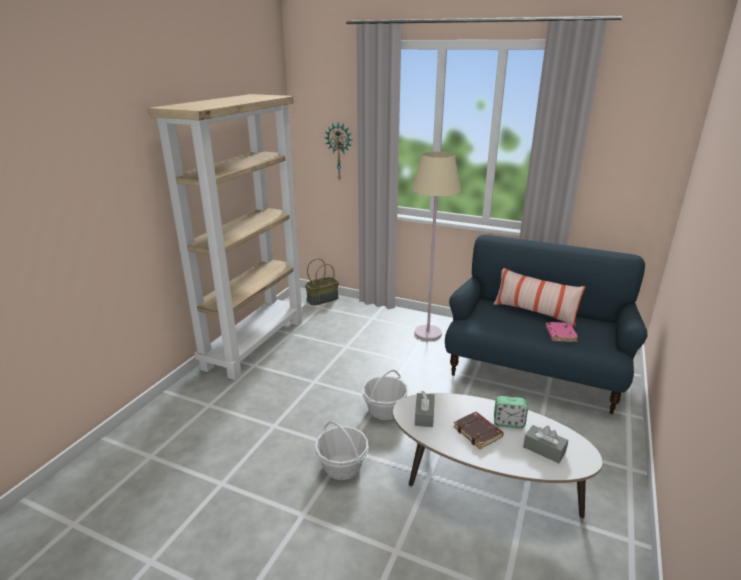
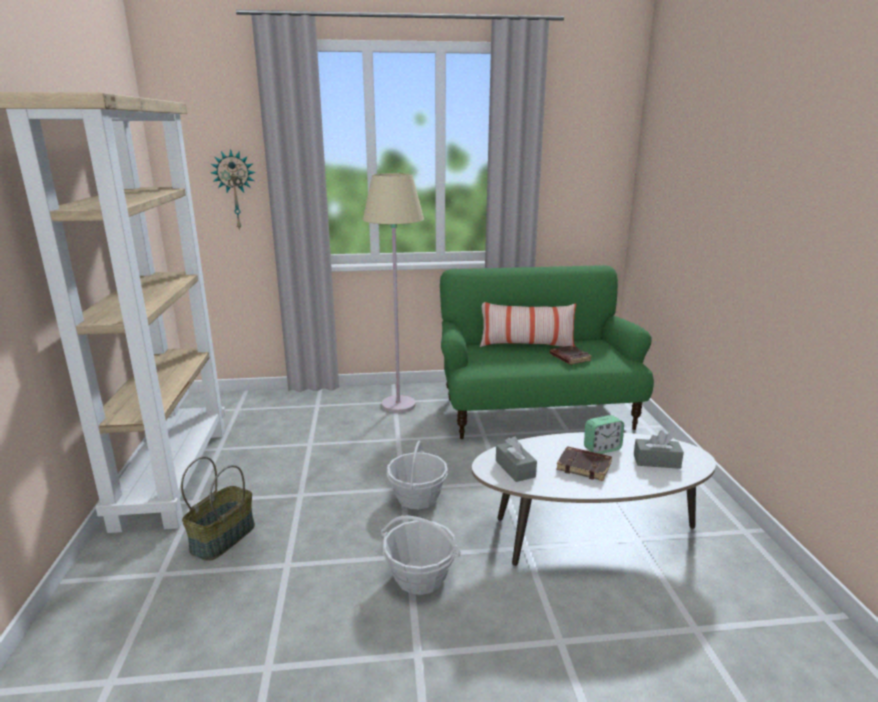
camera: 30 degrees left, 5 degrees down
basket [305,258,339,306] -> basket moved to [181,457,255,561]
blue sofa [445,234,648,414] -> green sofa [440,265,654,440]
pink book [545,322,578,342] -> brown book [550,345,592,365]

